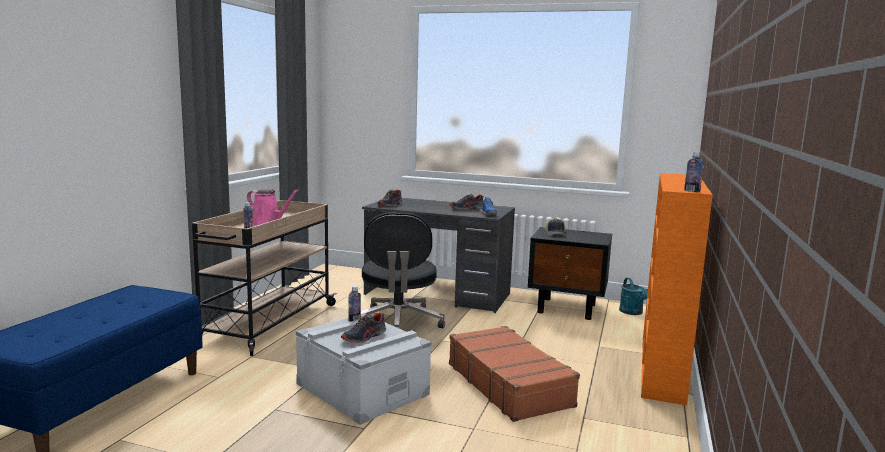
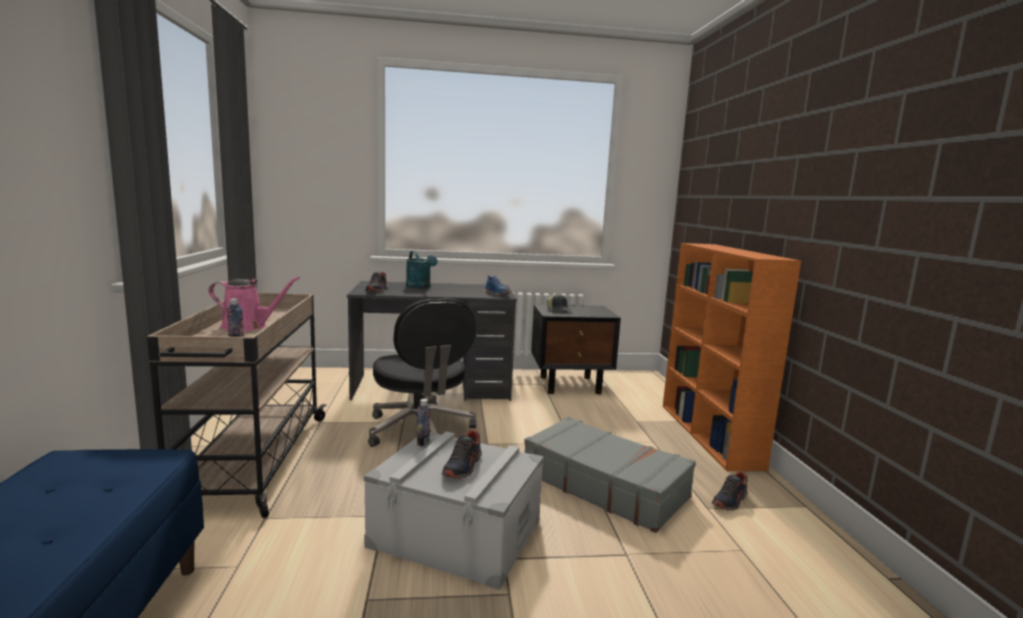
camera: 25 degrees left, 0 degrees up
brown suitcase [449,326,580,422] -> grey suitcase [524,417,696,533]
shoe [450,194,484,210] -> shoe moved to [712,471,748,511]
turquoise watering can [619,278,648,315] -> turquoise watering can moved to [406,251,438,289]
bottle [684,152,704,192] -> none

